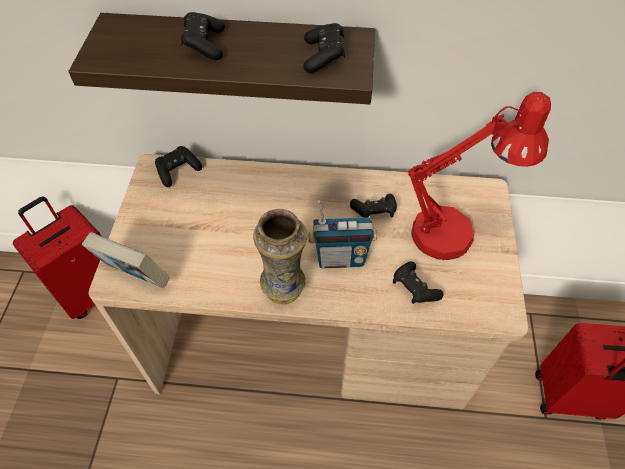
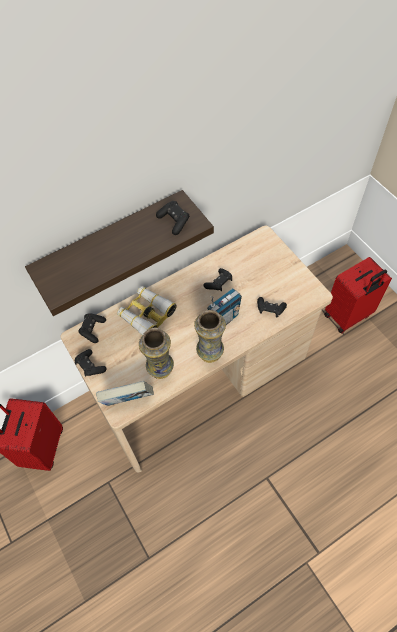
camera: 35 degrees left, 5 degrees up
black game controller [181,12,225,60] -> black game controller moved to [75,349,107,377]
red table lamp [408,92,551,260] -> none
none -> binoculars [117,286,177,335]
none -> vase [139,328,174,379]

